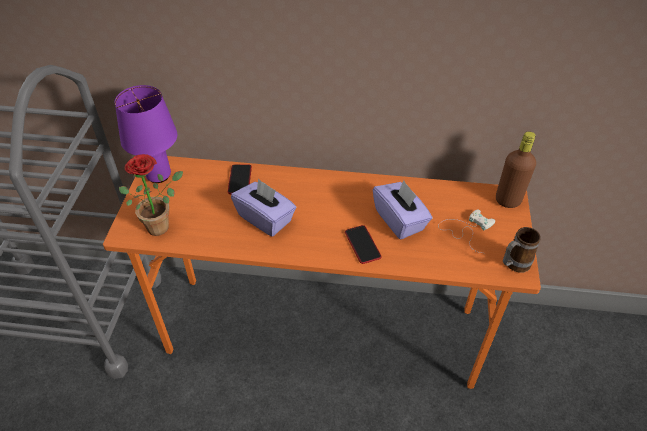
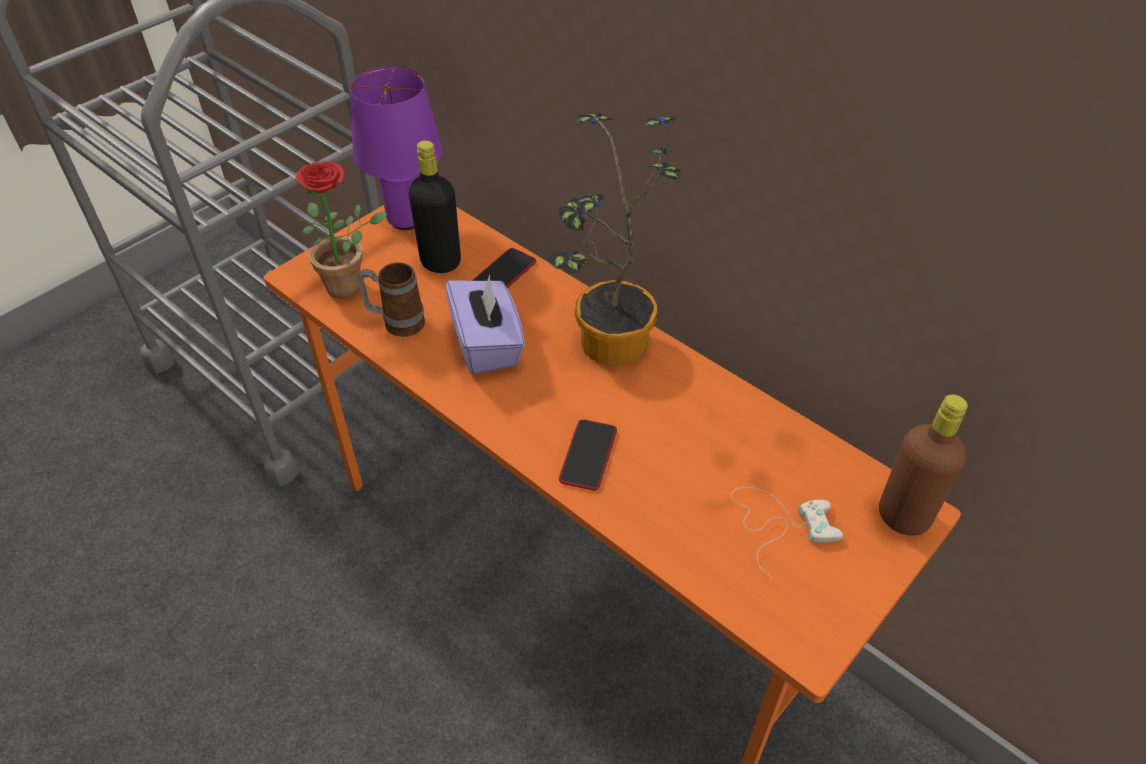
camera: 35 degrees right, 0 degrees up
purple tissue box [373,180,432,239] -> none
mug [503,227,540,273] -> mug moved to [358,262,425,337]
none -> black bottle [409,141,461,273]
none -> potted plant [548,113,682,366]

